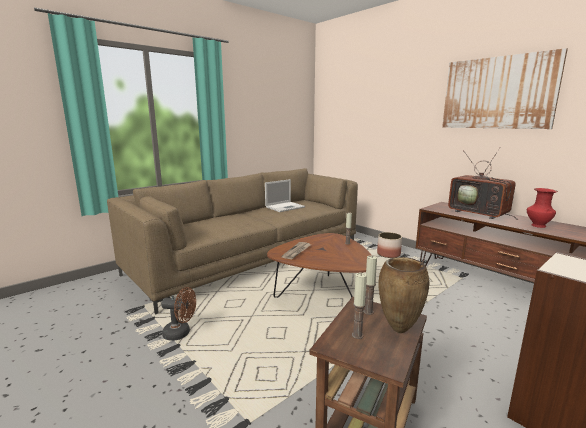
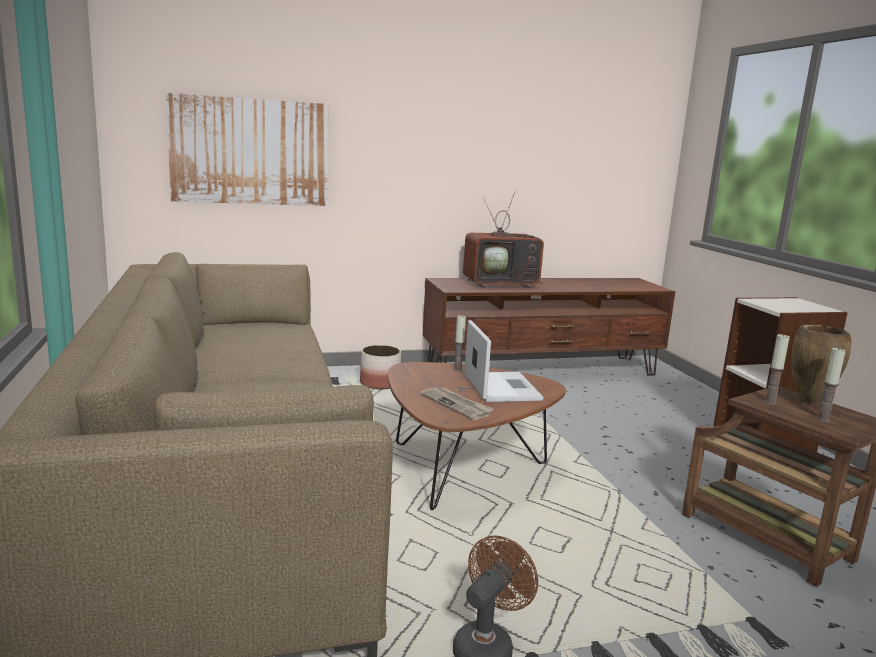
camera: 65 degrees left, 0 degrees up
laptop [265,179,305,212] -> laptop moved to [464,320,544,402]
picture [442,48,568,129] -> picture moved to [166,93,328,206]
red vase [527,188,558,228] -> none

